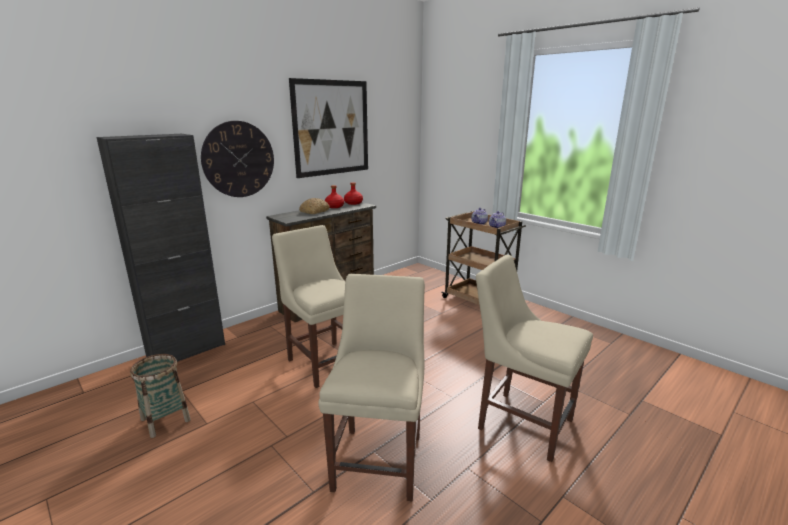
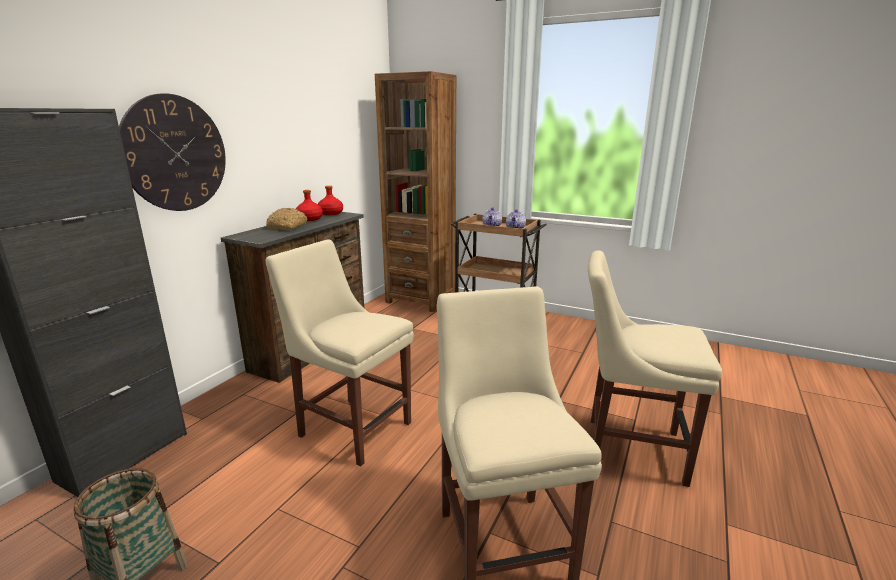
camera: 20 degrees left, 0 degrees up
picture [289,78,368,178] -> none
none -> brown bookcase [375,71,456,312]

